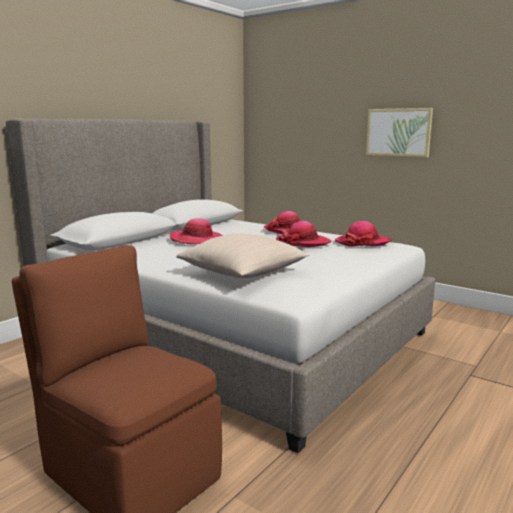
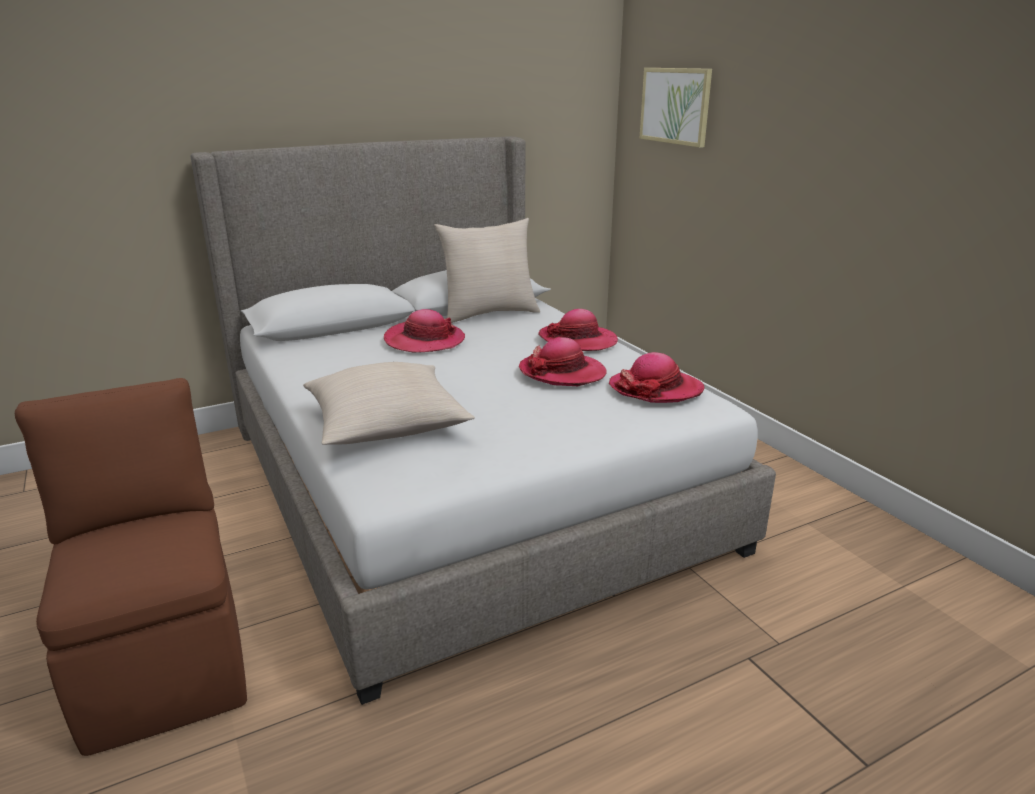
camera: 25 degrees right, 10 degrees up
picture [366,108,433,157] -> picture moved to [639,68,712,148]
none -> beige pillow [434,218,540,323]

